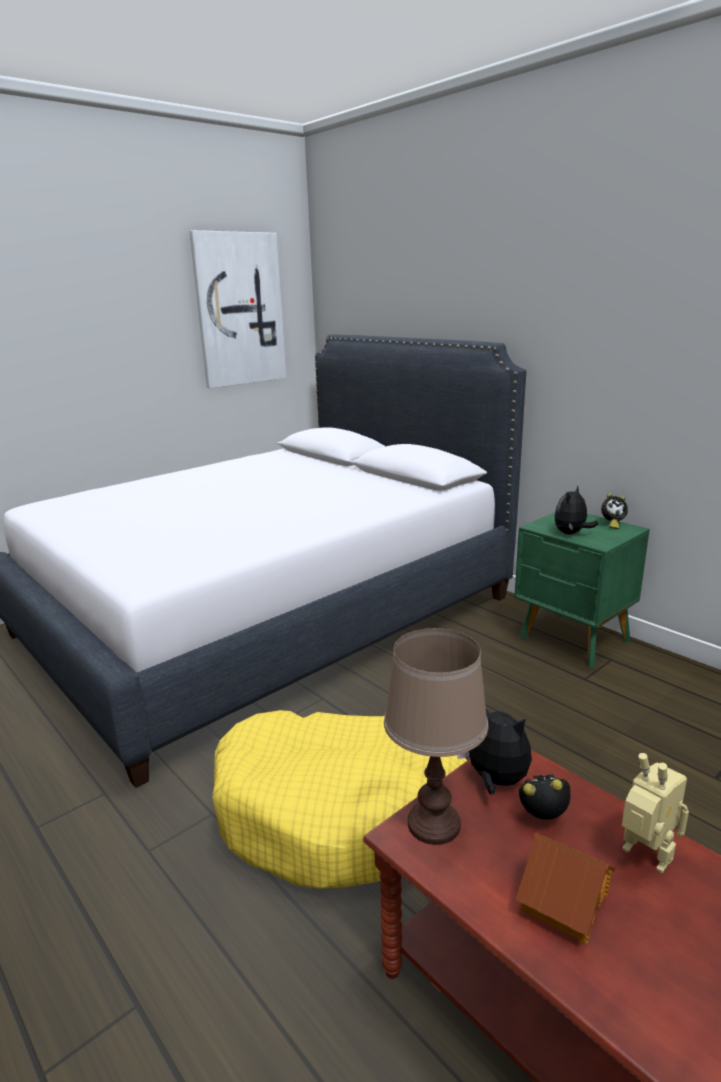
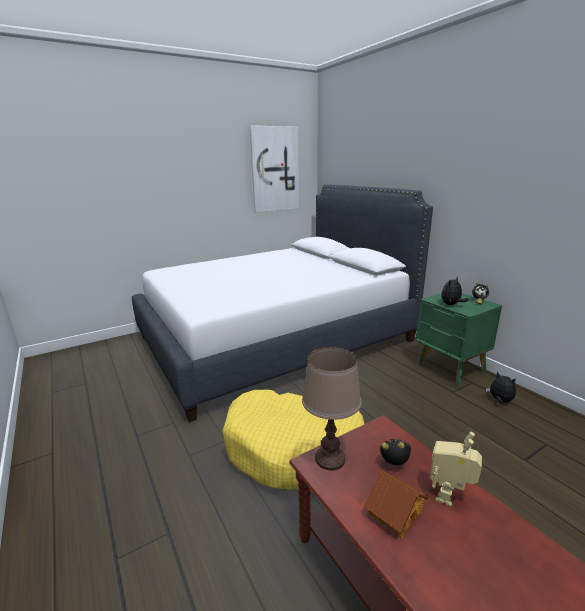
camera: 10 degrees right, 0 degrees up
plush toy [457,709,532,795] -> plush toy moved to [486,371,516,403]
toy robot [622,753,689,873] -> toy robot turned 120 degrees counterclockwise [430,432,482,506]

